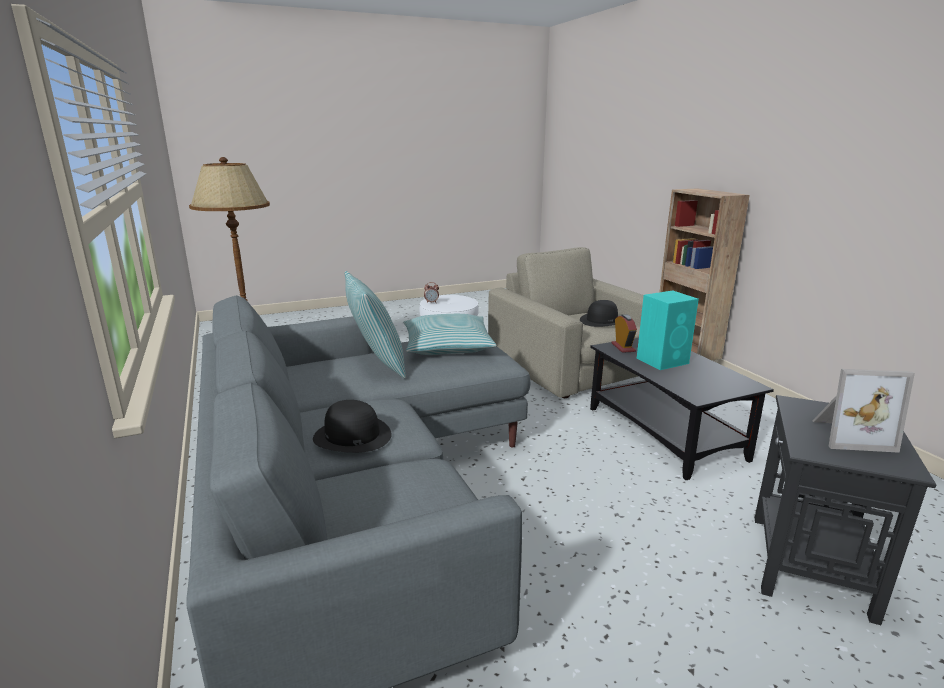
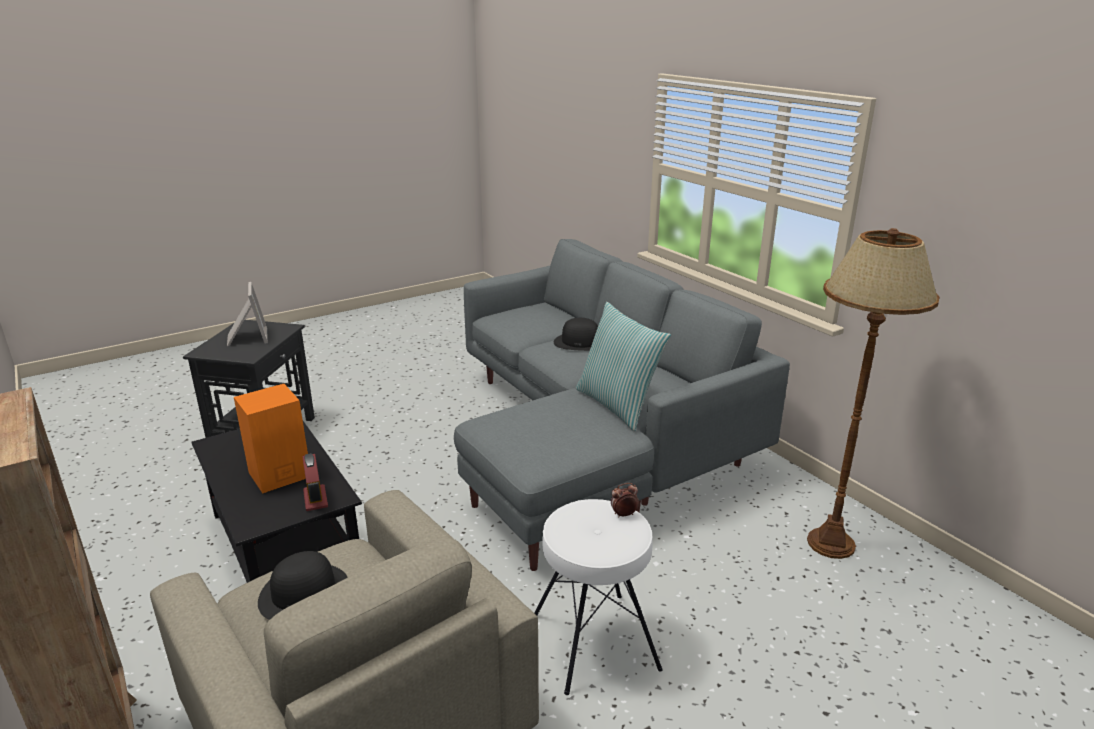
camera: 170 degrees right, 5 degrees up
pillow [404,314,497,355] -> none
turquoise speaker [637,290,699,370] -> orange speaker [234,384,308,494]
picture frame [812,369,915,453] -> picture frame turned 75 degrees clockwise [227,282,268,346]

